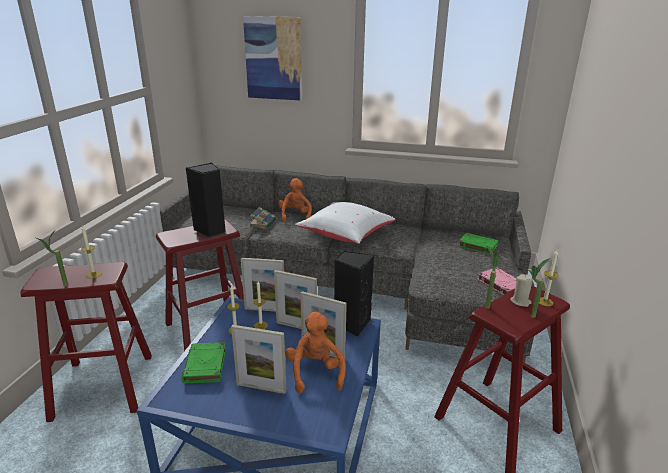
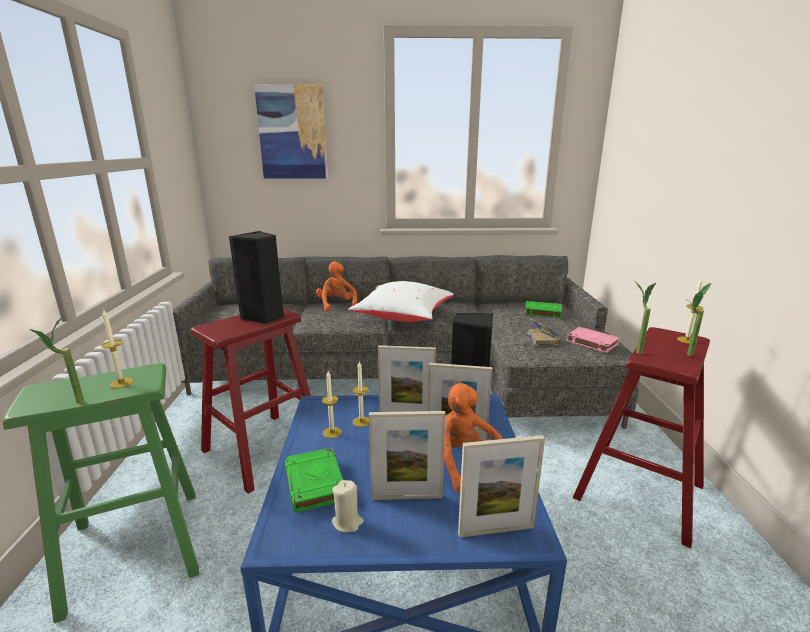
camera: 15 degrees left, 5 degrees down
red stool [21,262,152,422] -> green stool [3,363,199,623]
picture frame [241,258,284,312] -> picture frame moved to [458,435,545,538]
book [249,207,276,229] -> book moved to [526,318,561,346]
beige candle [510,274,533,307] -> beige candle moved to [332,480,364,532]

